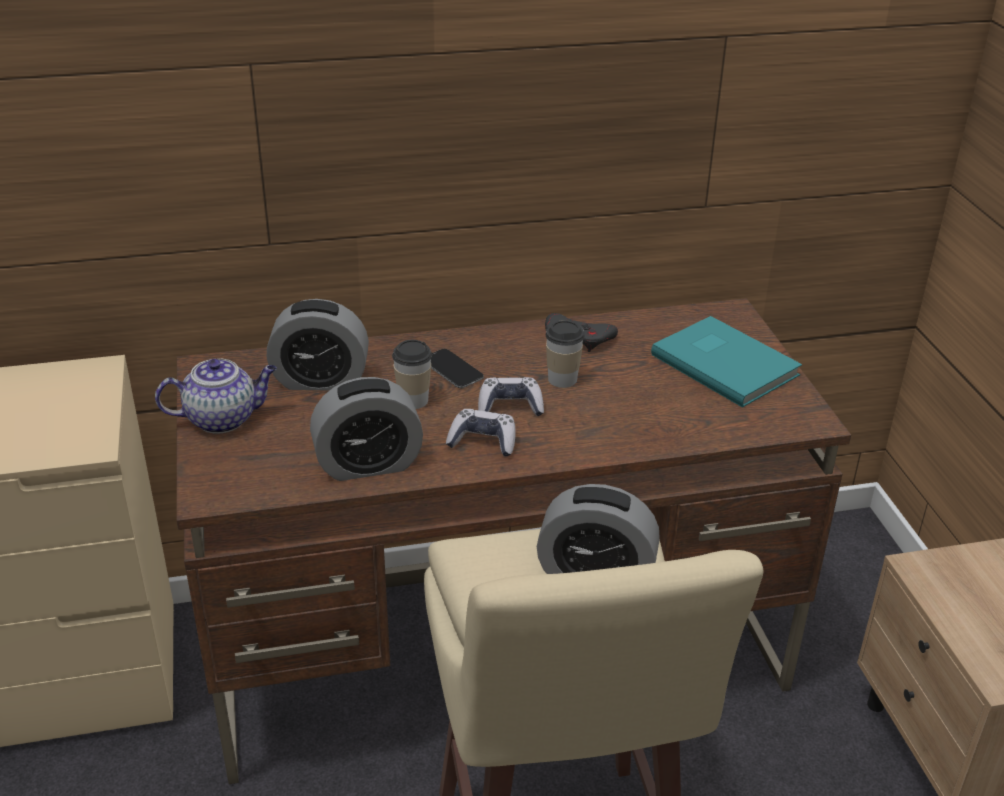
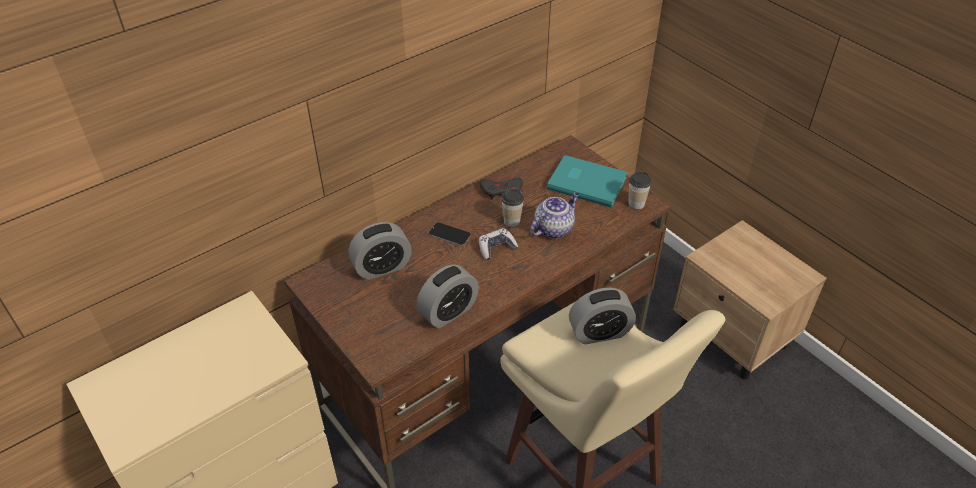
camera: 25 degrees left, 10 degrees up
teapot [155,358,277,434] -> teapot moved to [530,192,579,239]
cup [392,340,432,409] -> cup moved to [628,172,651,209]
game controller [446,409,516,457] -> none

